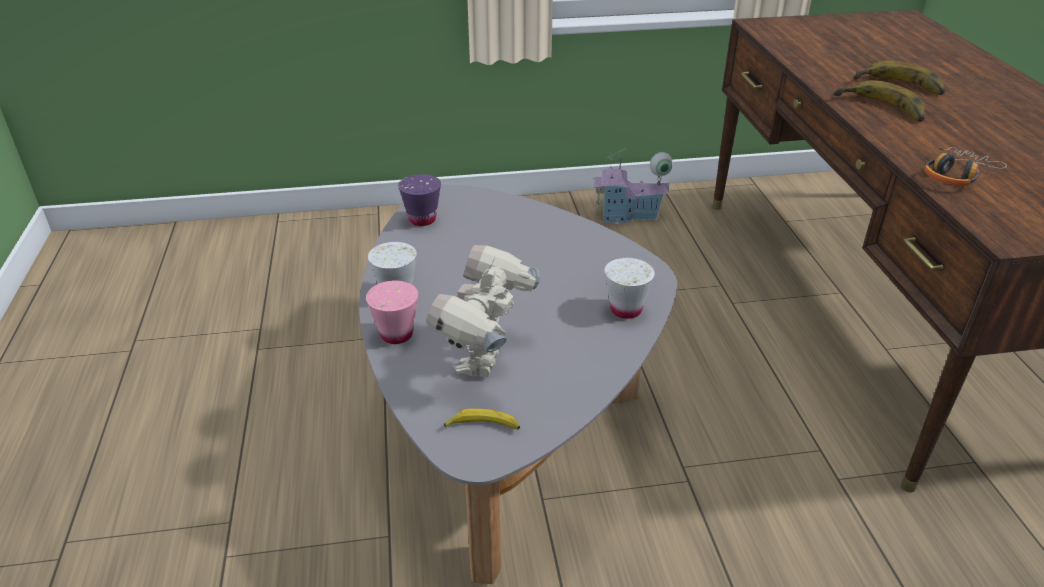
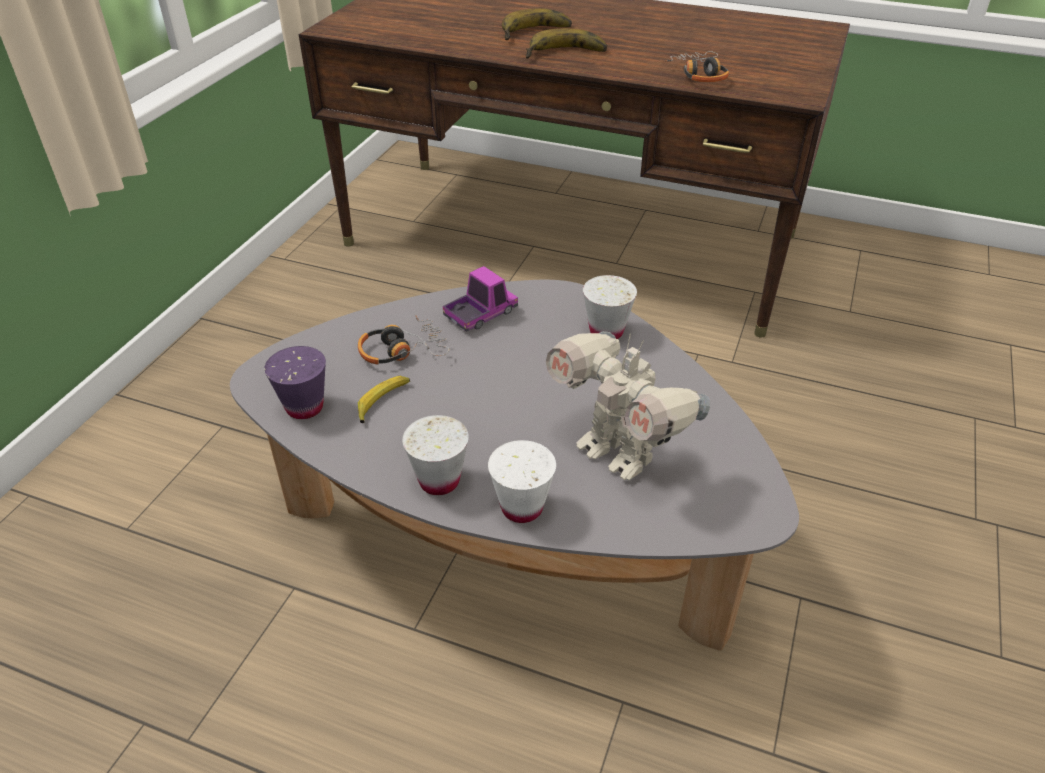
camera: 60 degrees left, 5 degrees up
pink cup [366,280,418,344] -> white cup [488,440,556,523]
banana [444,409,520,430] -> banana moved to [358,376,410,423]
toy house [593,148,673,224] -> none
none -> headphones [358,315,449,364]
none -> toy truck [443,266,518,332]

